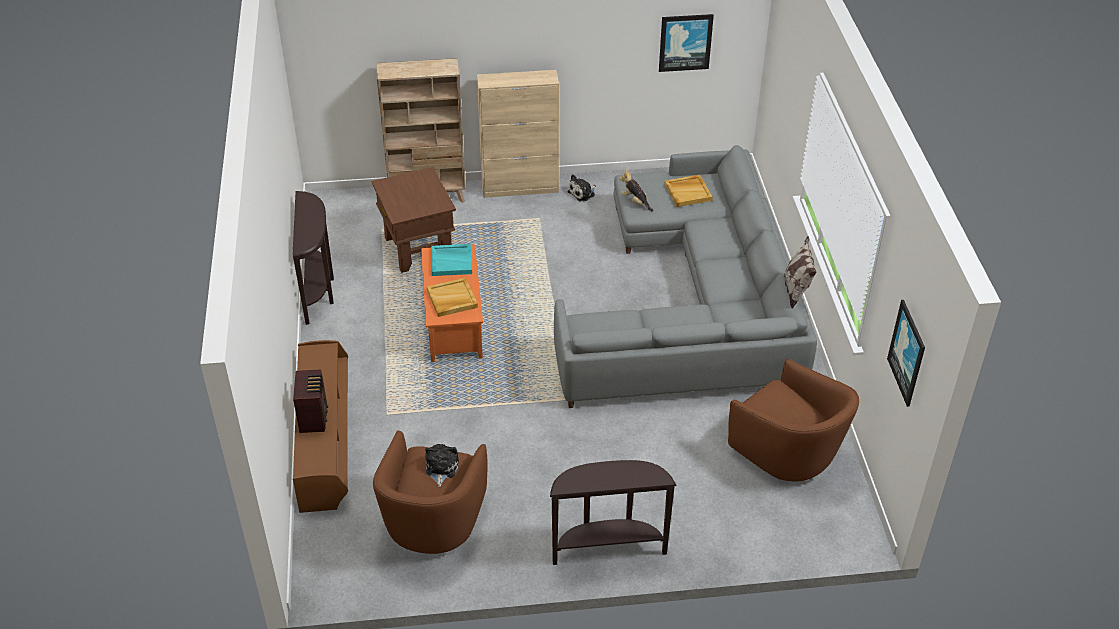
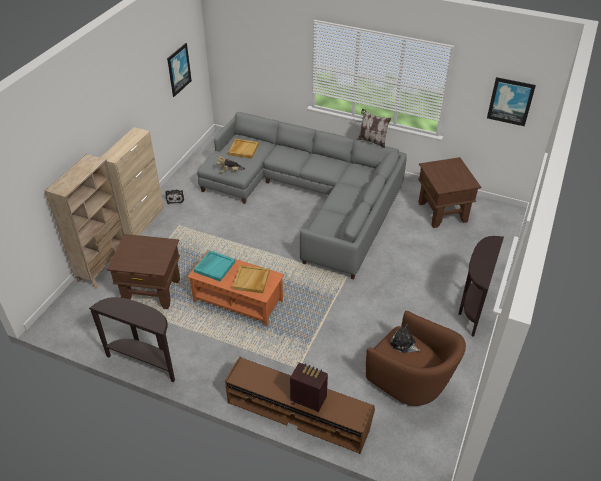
camera: 60 degrees left, 0 degrees up
brown armchair [728,359,859,482] -> brown side table [418,157,481,228]

